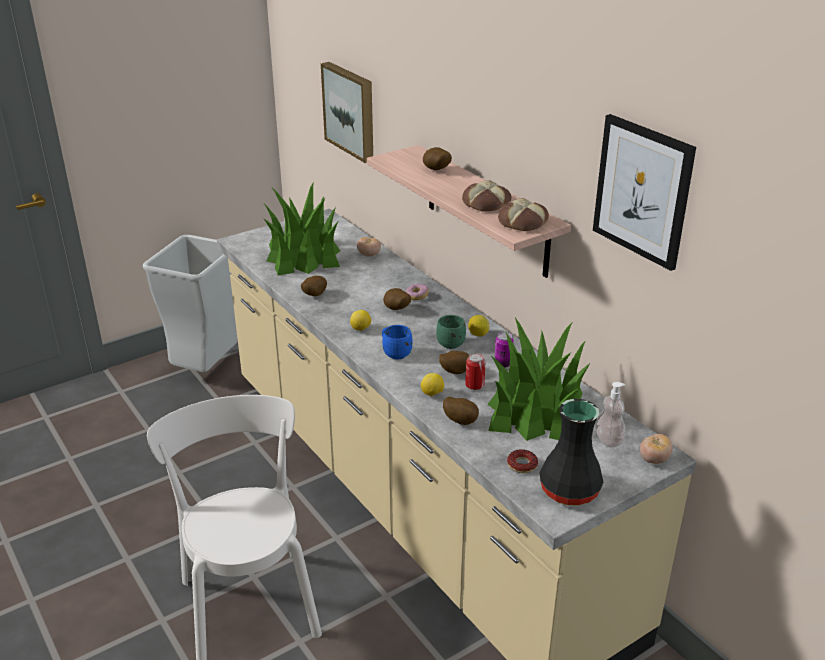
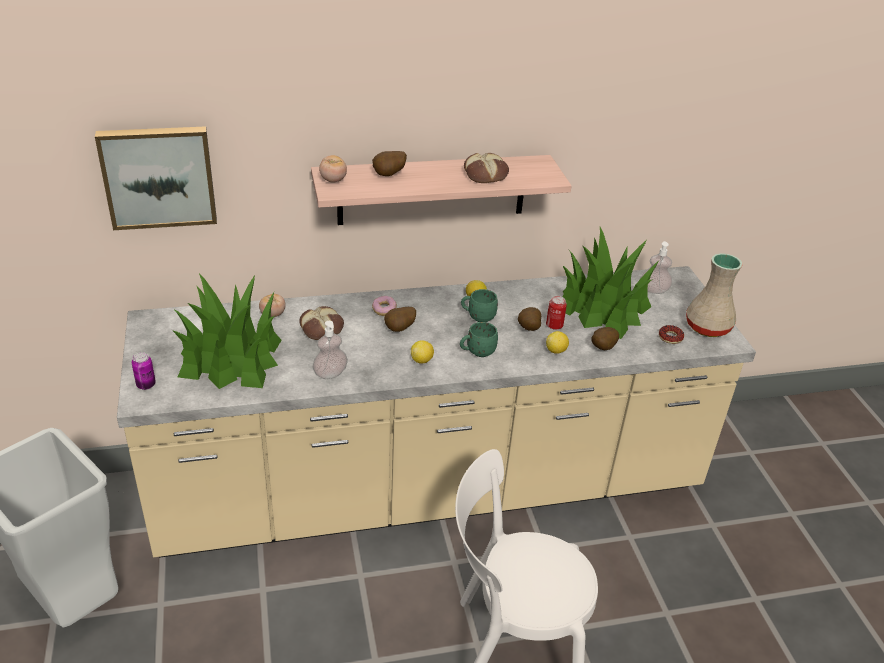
camera: 70 degrees left, 5 degrees up
potato [301,275,327,296] -> soap dispenser [313,321,348,379]
blue mug [382,325,412,359] -> green mug [460,322,498,357]
can [495,332,514,368] -> can moved to [132,352,156,390]
bread [498,198,549,231] -> bread moved to [299,306,344,340]
black vase [539,399,604,506] -> beige vase [686,253,743,337]
picture [593,114,696,271] -> none
tomato [640,434,673,464] -> tomato moved to [319,155,347,183]

